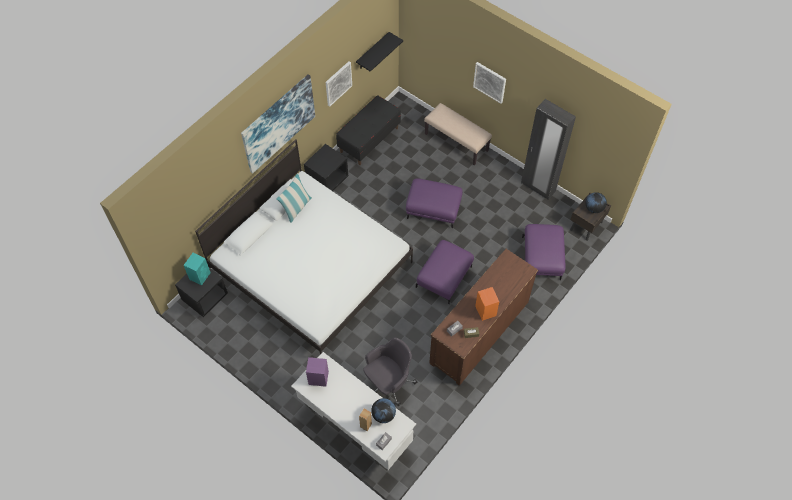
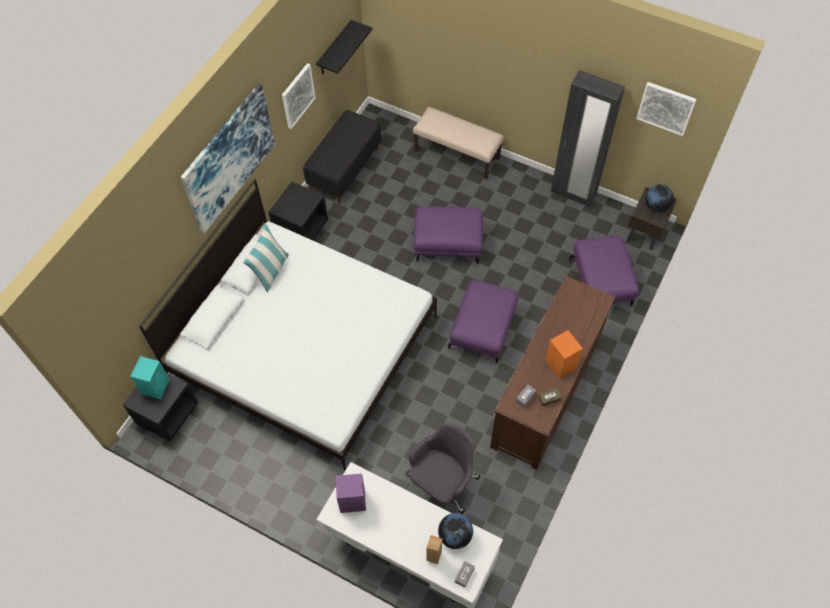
camera: 10 degrees left, 0 degrees up
picture [473,62,506,104] -> picture moved to [636,82,696,136]

